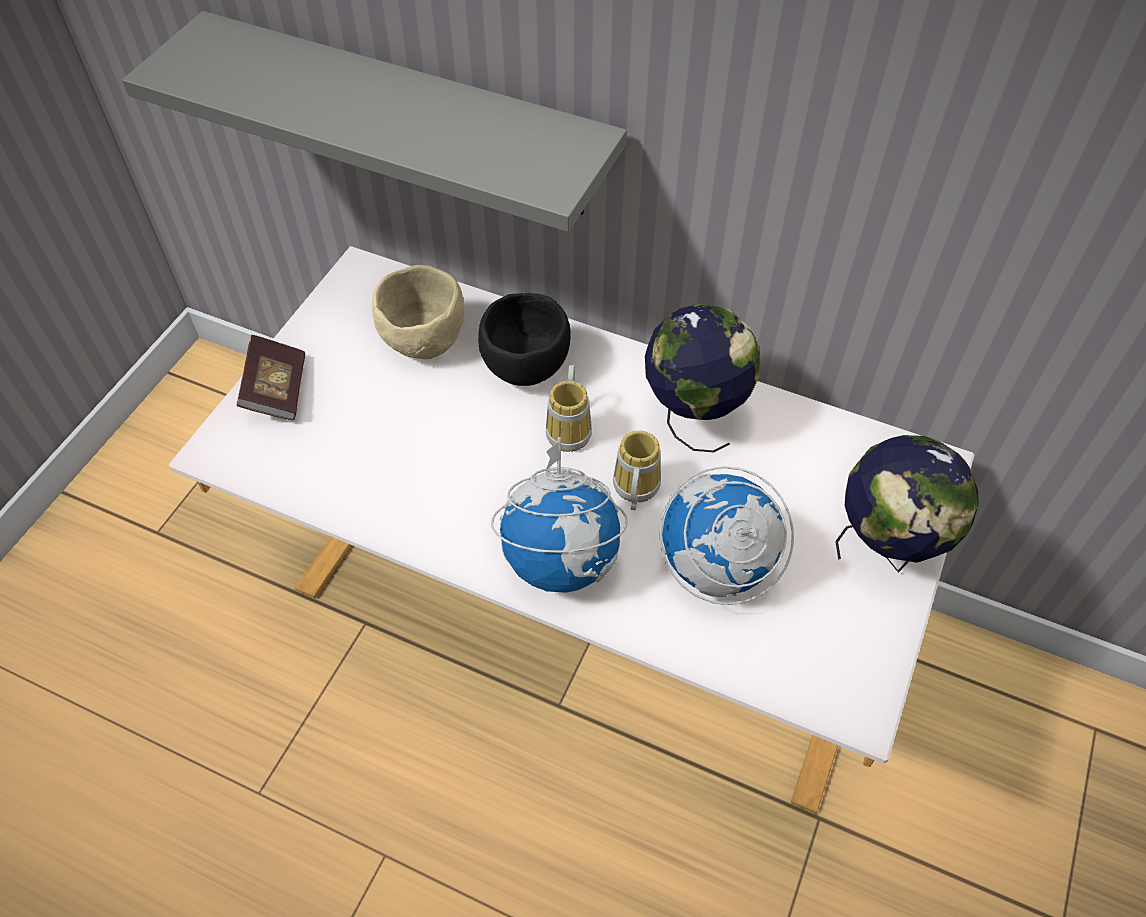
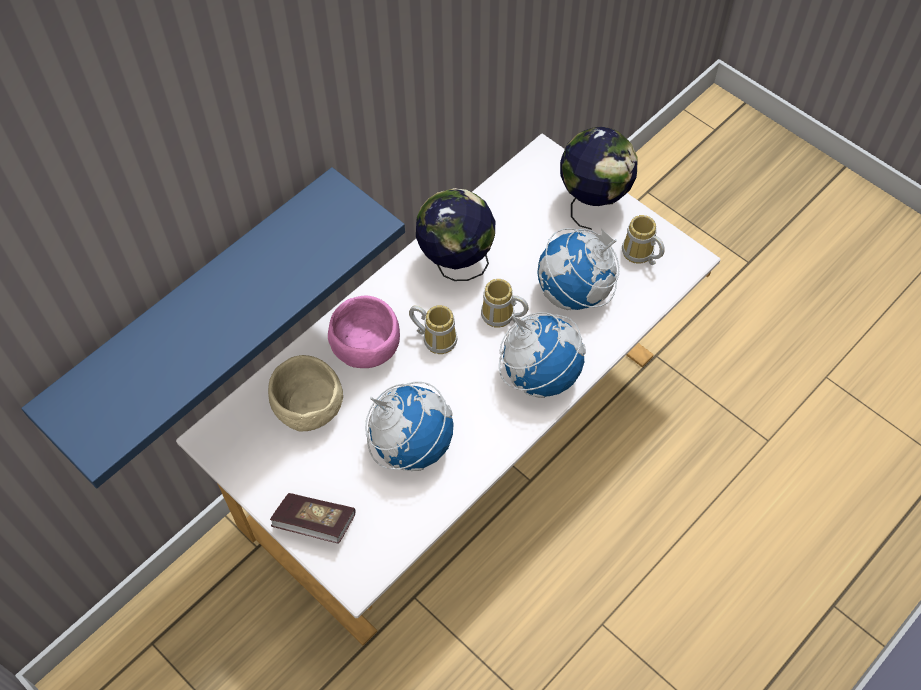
camera: 70 degrees left, 5 degrees up
grey shelf [122,11,627,232] -> blue shelf [21,167,405,488]
black bowl [478,293,571,386] -> pink bowl [328,296,400,368]
none -> globe [365,382,454,471]
none -> mug [622,215,665,265]

